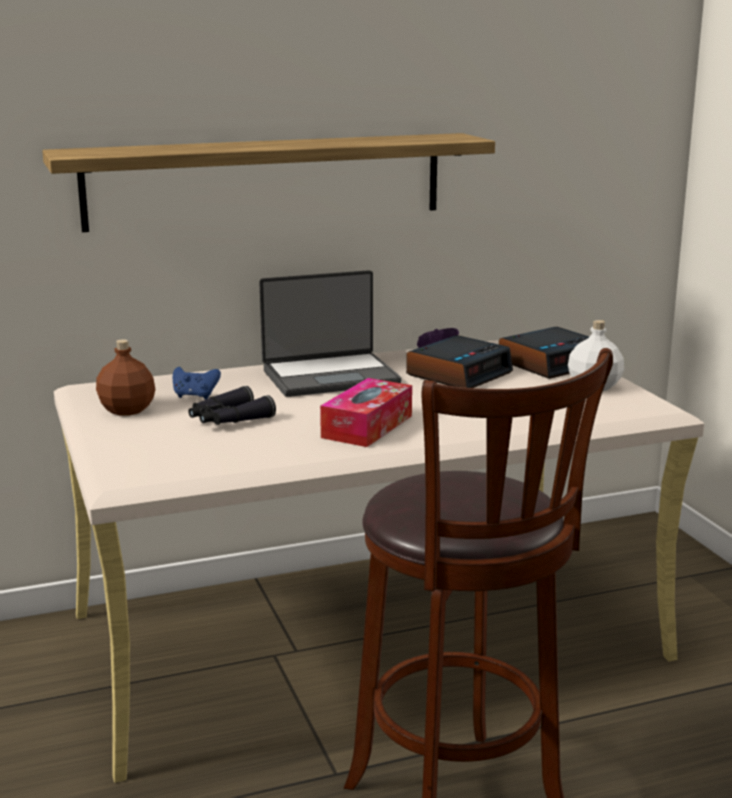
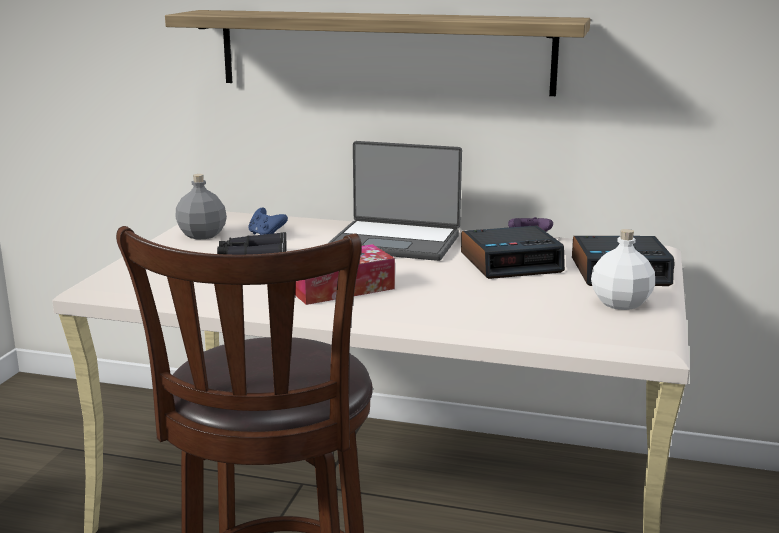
camera: 35 degrees right, 0 degrees up
brown bottle [96,339,155,416] -> grey bottle [175,174,227,239]

